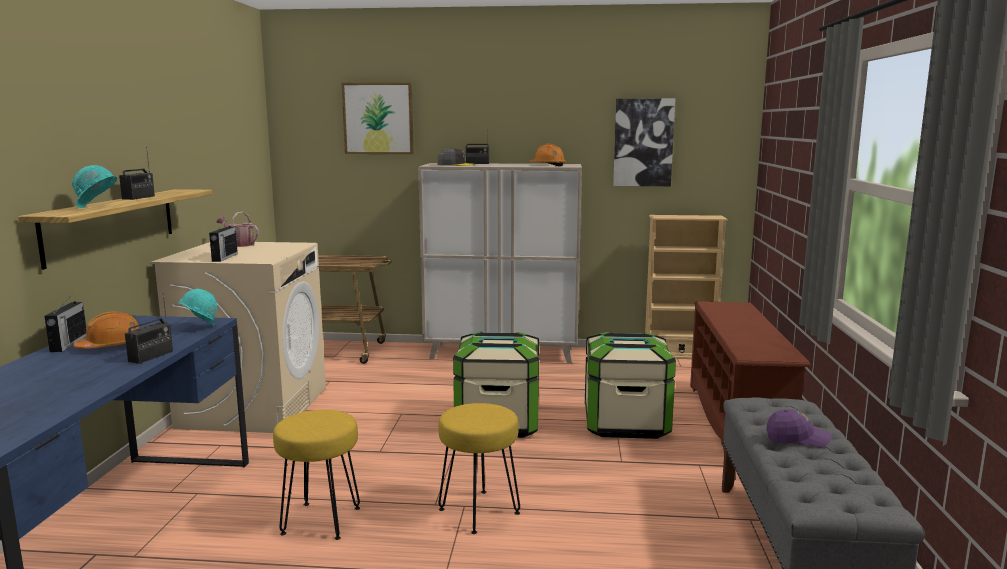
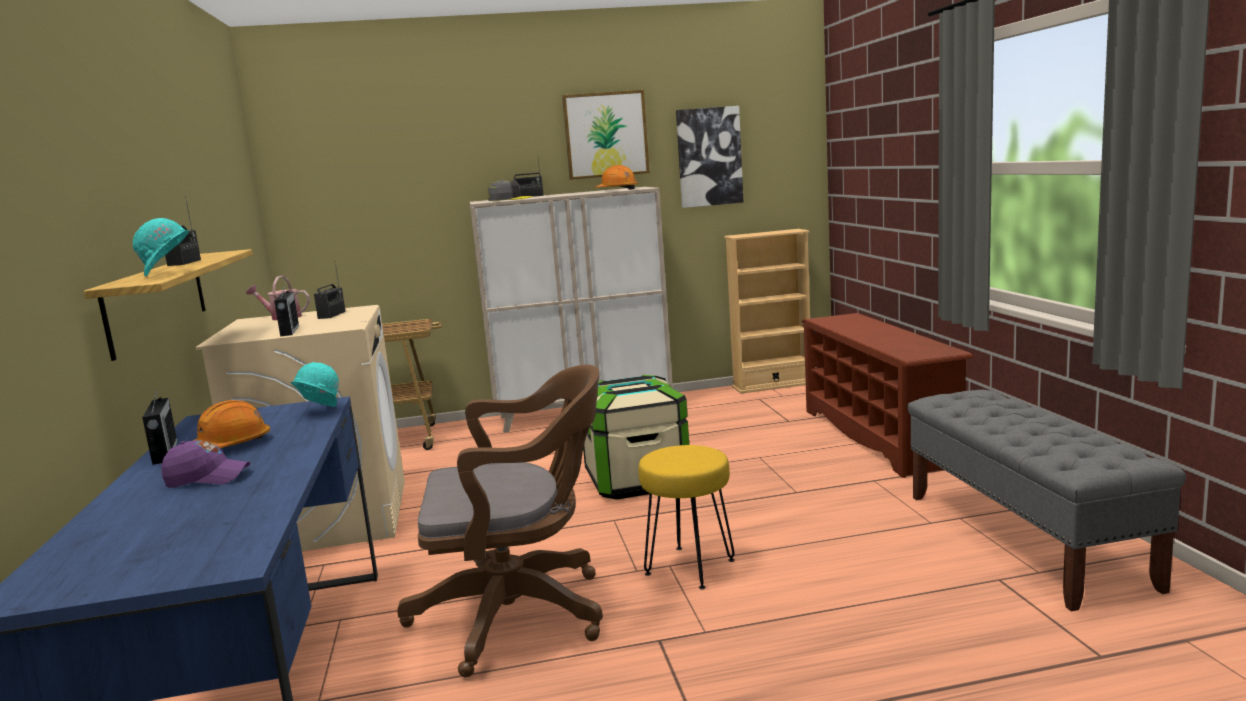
camera: 15 degrees left, 0 degrees up
radio [125,293,173,364] -> radio moved to [314,264,346,319]
yellow stool [273,410,360,540] -> brown office chair [397,364,603,678]
picture [342,82,414,154] -> picture moved to [562,90,650,180]
storage box [585,332,676,439] -> none
purple cap [766,409,831,448] -> purple cap moved to [161,440,251,488]

